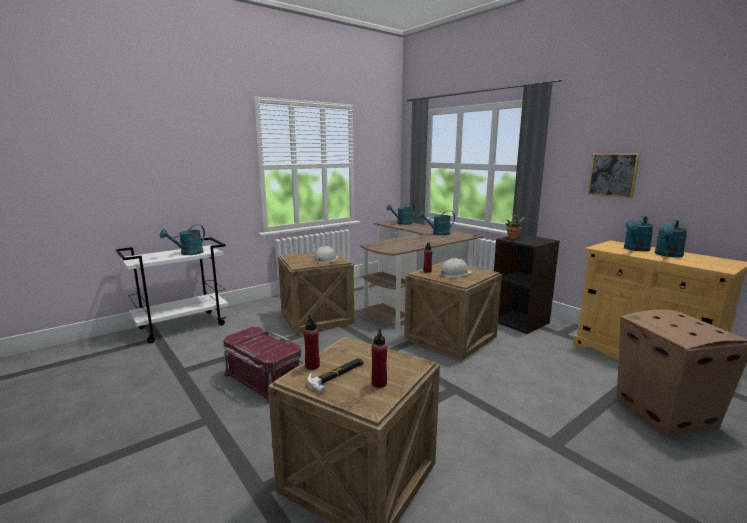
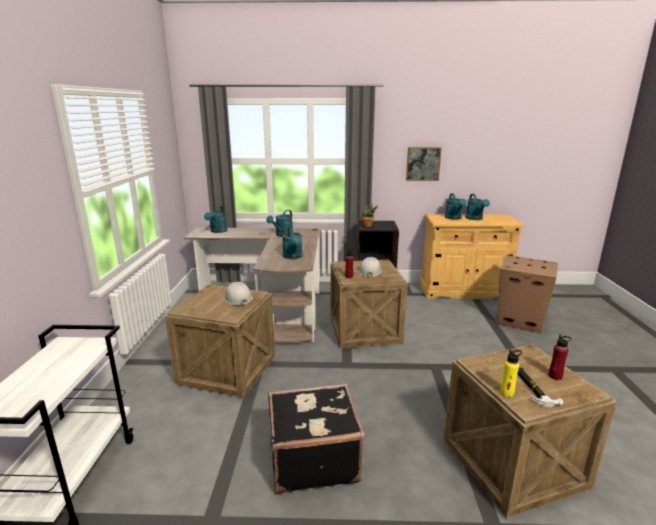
camera: 50 degrees left, 5 degrees up
turquoise watering can [160,224,205,255] -> turquoise watering can moved to [282,227,303,259]
red storage box [222,327,303,404] -> black suitcase [268,383,364,494]
red bottle [304,315,320,370] -> yellow bottle [500,350,522,397]

